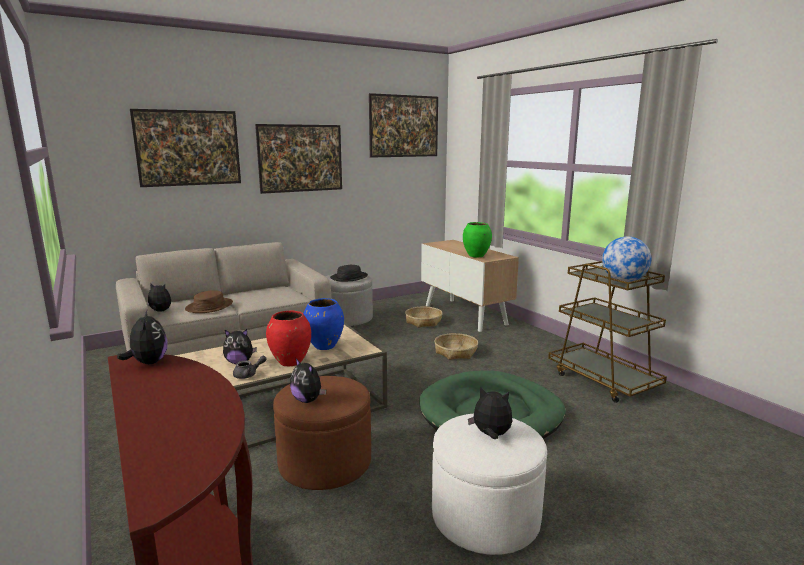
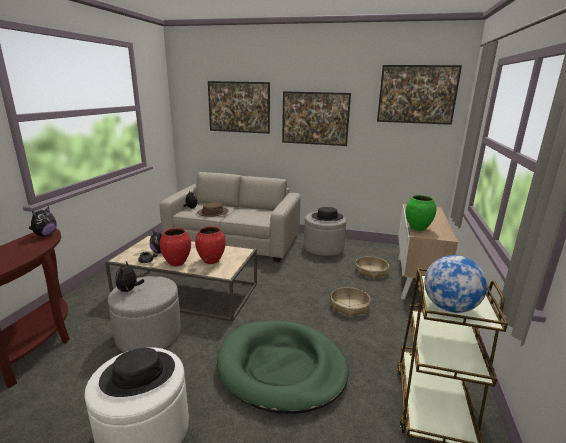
camera: 45 degrees right, 5 degrees up
brown ottoman [273,376,371,490] -> grey ottoman [108,276,181,352]
blue vase [303,298,344,350] -> red vase [195,226,225,264]
plush toy [468,387,512,439] -> black hat [99,348,175,397]

